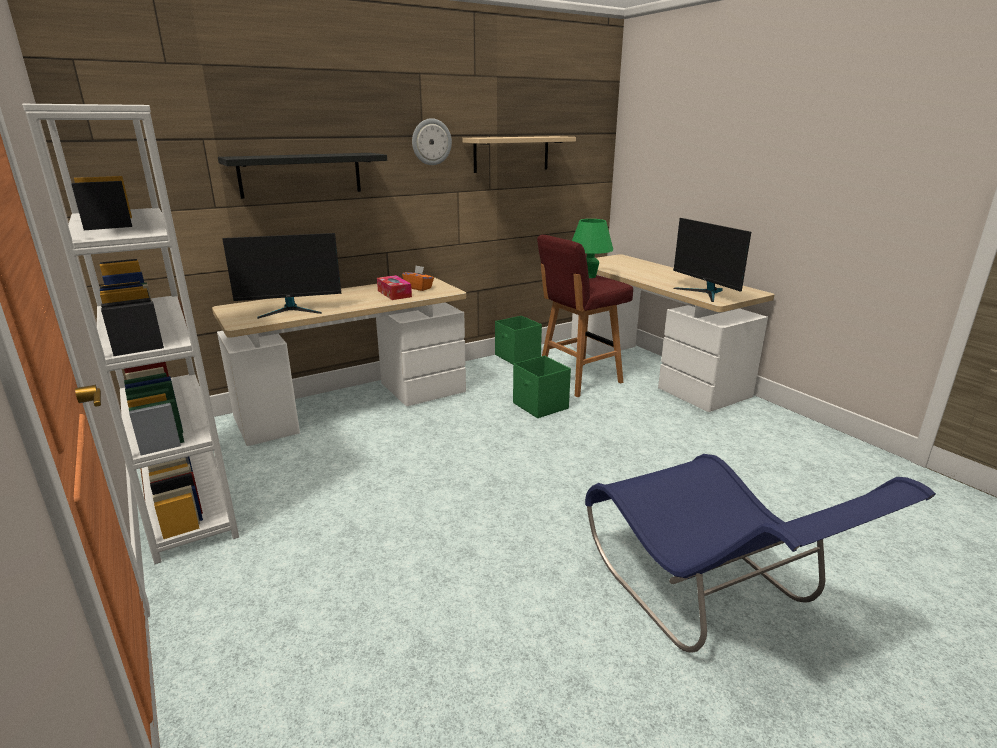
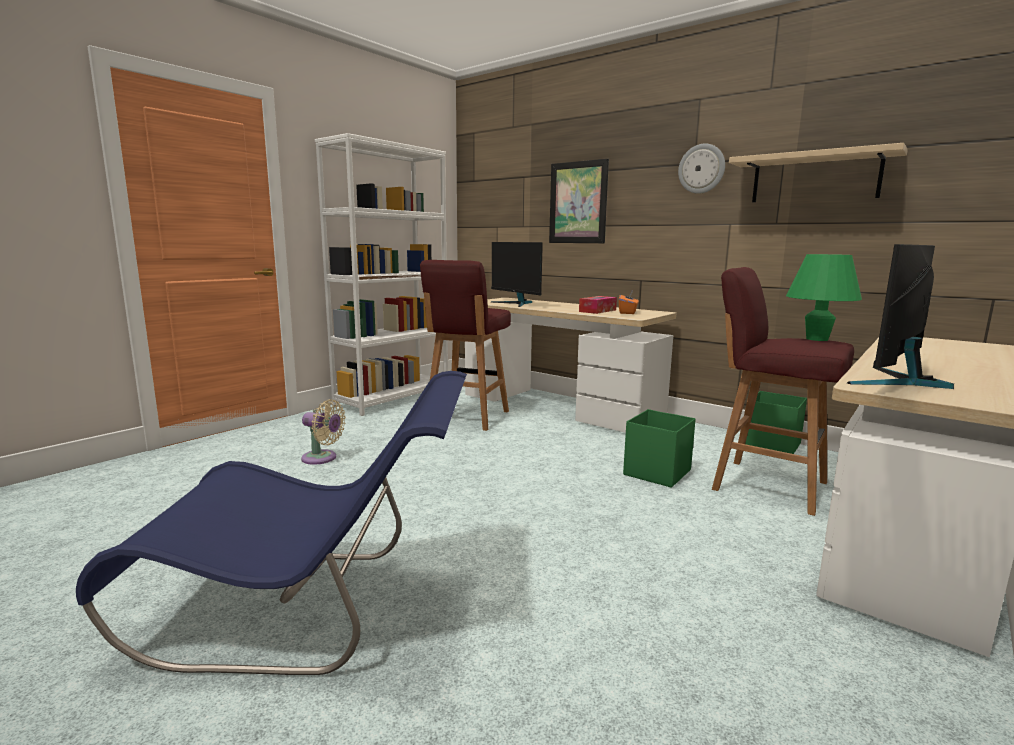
camera: 70 degrees right, 10 degrees down
black shelf [218,153,387,199] -> picture [549,159,609,243]
blue chair [585,454,936,653] -> blue chair turned 135 degrees counterclockwise [76,371,467,675]
none -> beige fan [301,399,346,465]
none -> red stool [420,260,511,431]

